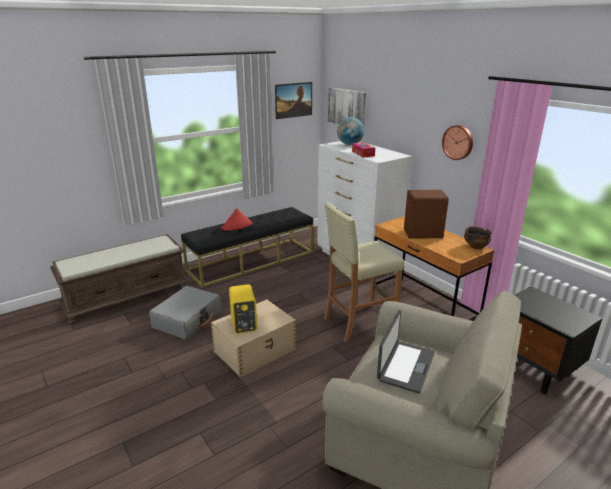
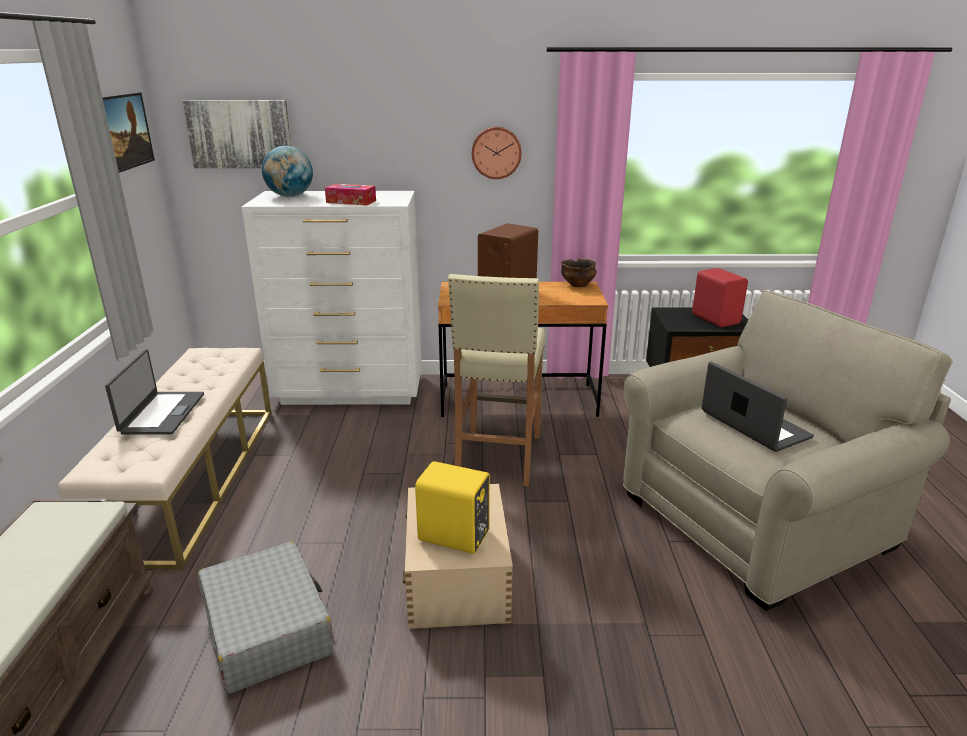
camera: 55 degrees left, 0 degrees up
black bench [181,207,313,288] -> beige bench [58,348,271,569]
red hat [221,208,253,231] -> laptop [105,349,204,435]
none -> red speaker [692,268,748,327]

